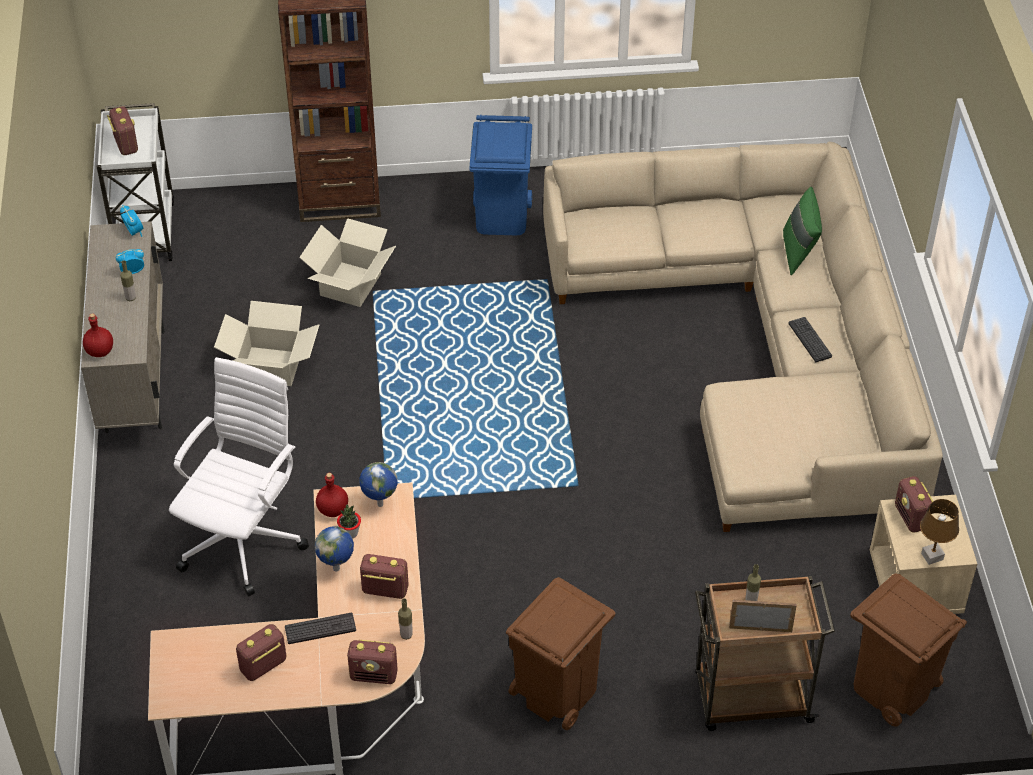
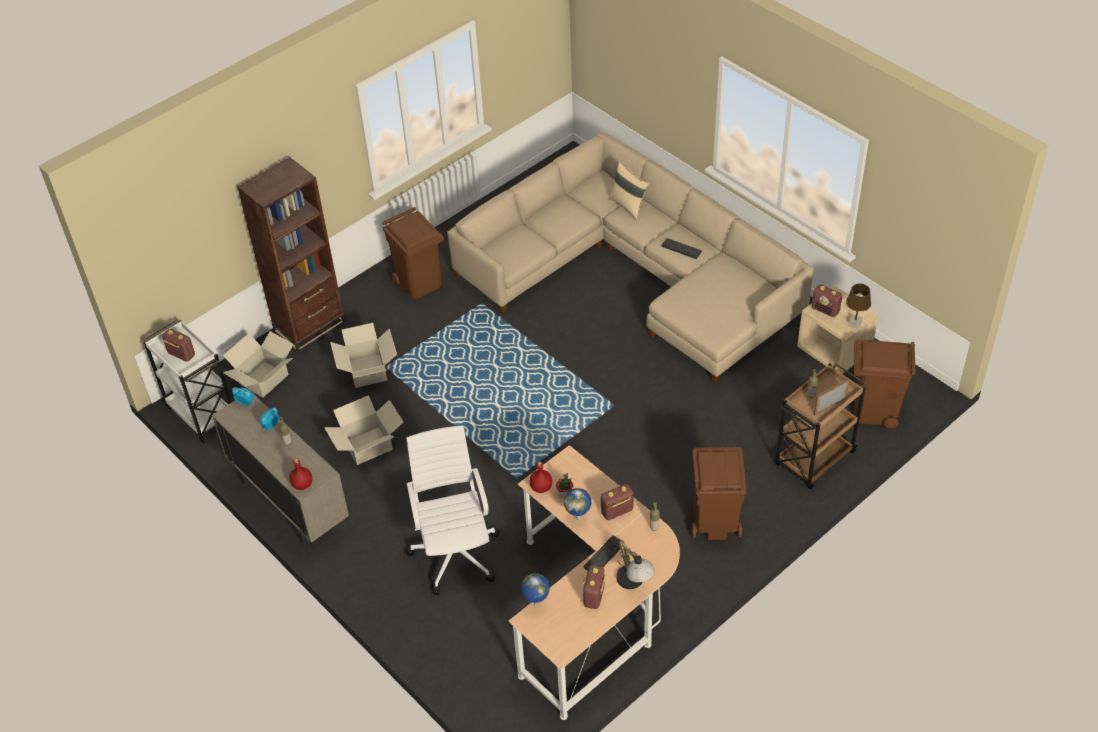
camera: 35 degrees left, 0 degrees up
radio [347,640,398,684] -> none
globe [360,462,398,507] -> globe moved to [521,573,550,606]
blue trash can [470,115,532,236] -> brown trash can [382,207,444,299]
green pillow [783,187,822,275] -> beige pillow [609,162,649,220]
none -> cardboard box [223,331,294,398]
none -> table lamp [616,540,655,589]

